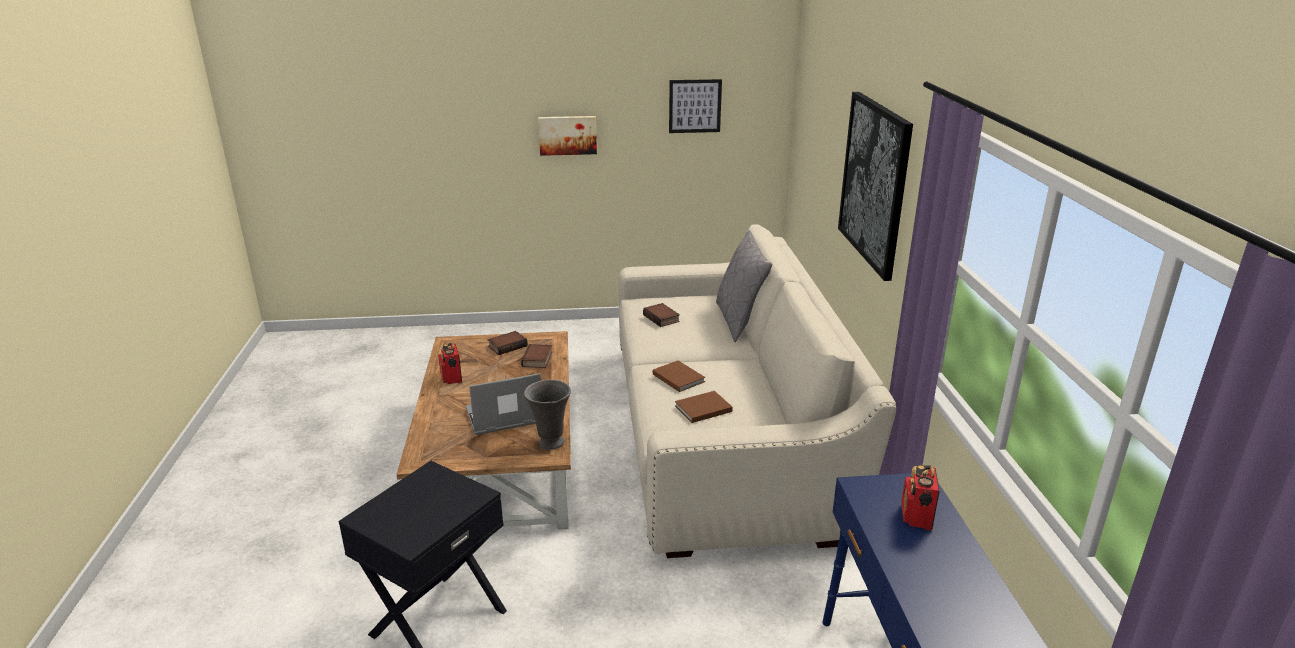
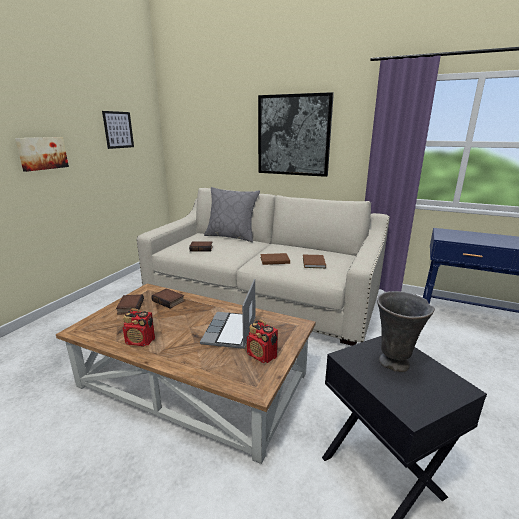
camera: 60 degrees left, 5 degrees down
grey vase [524,379,571,450] -> grey vase moved to [377,291,435,372]
radio [901,465,940,530] -> radio moved to [247,320,278,363]

